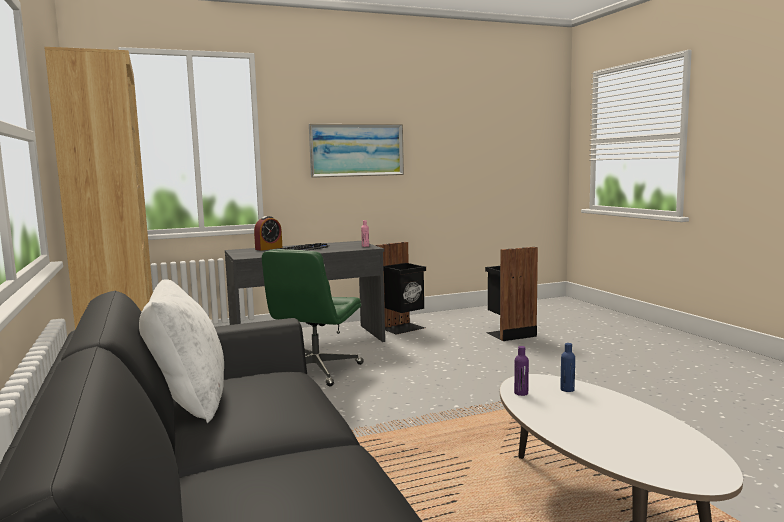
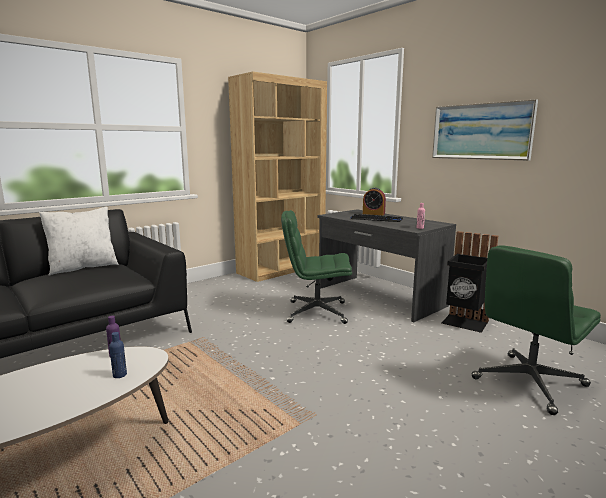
camera: 70 degrees right, 5 degrees up
black trash can [485,247,538,341] -> green office chair [471,245,601,415]

